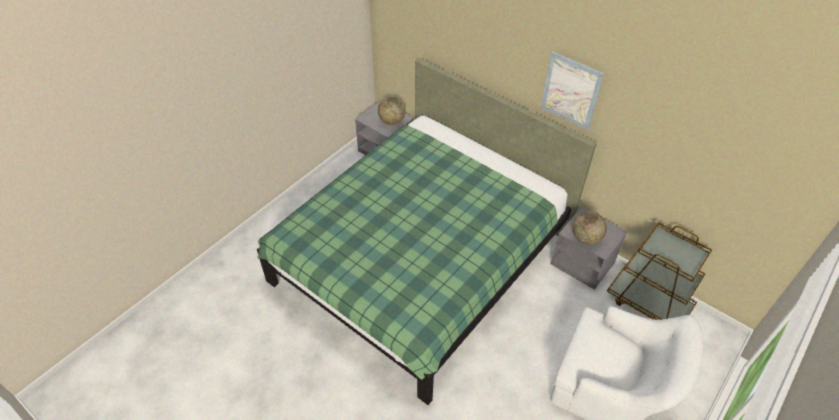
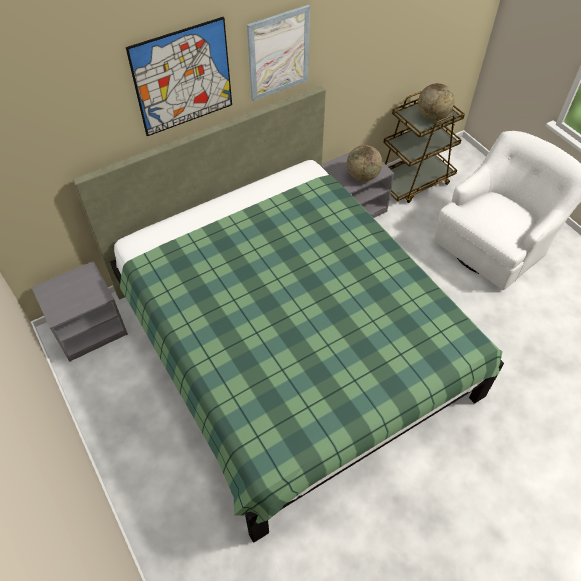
camera: 70 degrees left, 5 degrees up
globe [378,97,406,125] -> globe moved to [418,83,454,120]
none -> picture [126,16,232,136]

